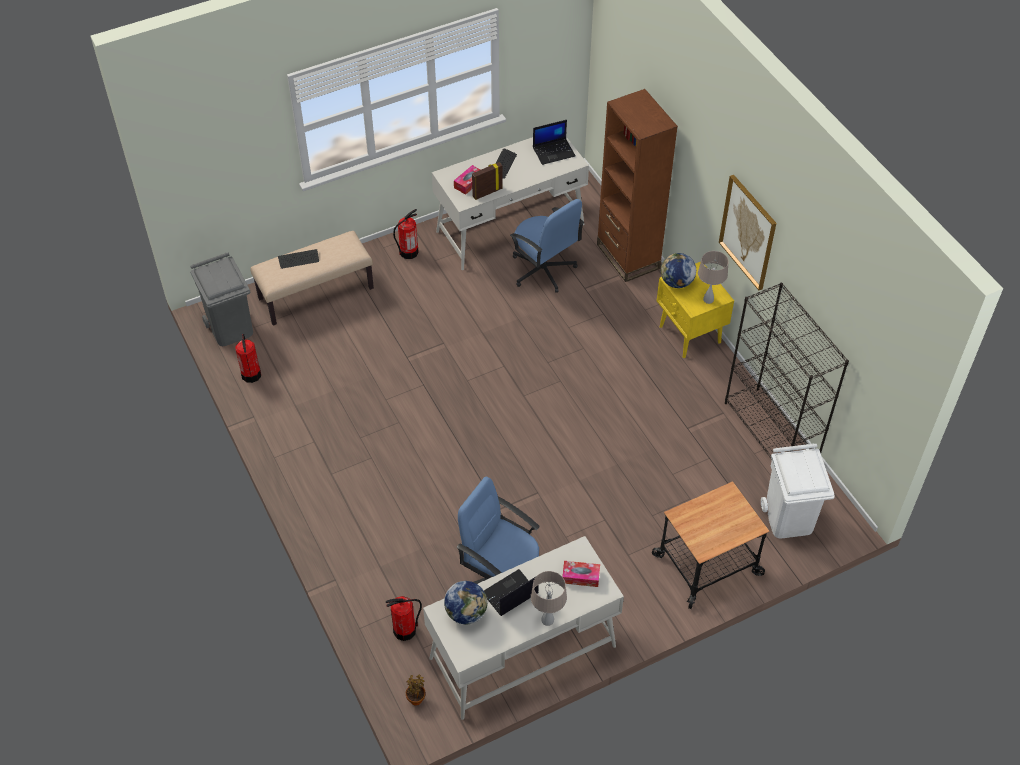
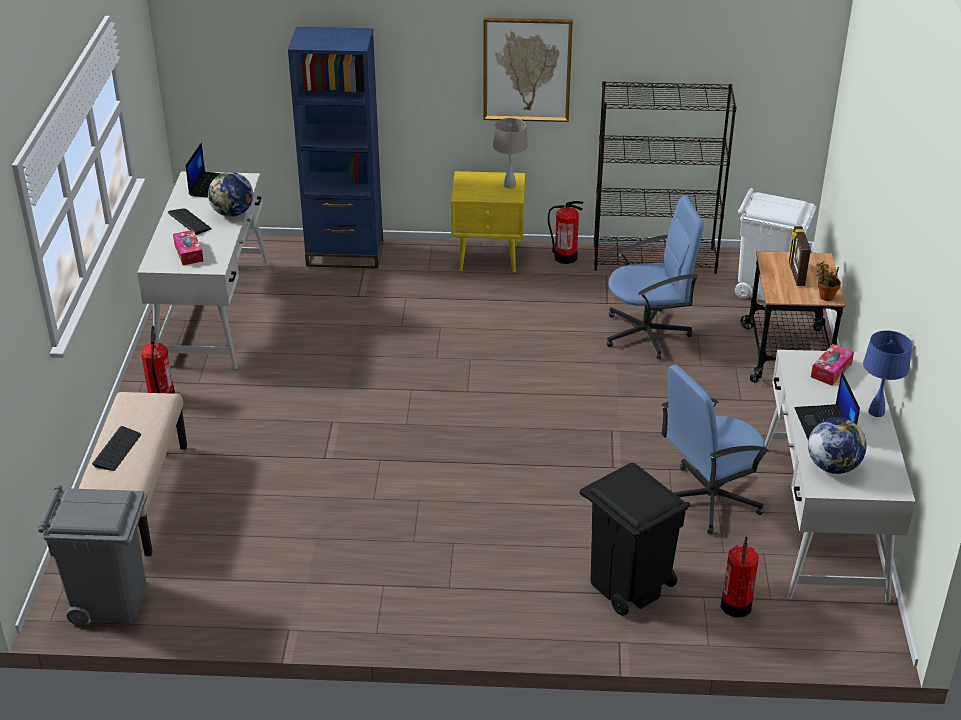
camera: 60 degrees left, 15 degrees down
fire extinguisher [235,334,261,383] -> fire extinguisher moved to [548,201,583,264]
potted plant [406,675,425,706] -> potted plant moved to [816,261,841,301]
picture frame [472,162,503,200] -> picture frame moved to [789,226,811,286]
blue office chair [510,199,584,293] -> blue office chair moved to [607,196,704,360]
beige table lamp [531,571,567,626] -> blue table lamp [863,330,912,417]
brown bookcase [597,89,678,282] -> blue bookcase [288,27,383,269]
globe [661,253,696,288] -> globe moved to [208,172,253,217]
none -> black trash can [580,463,690,616]

